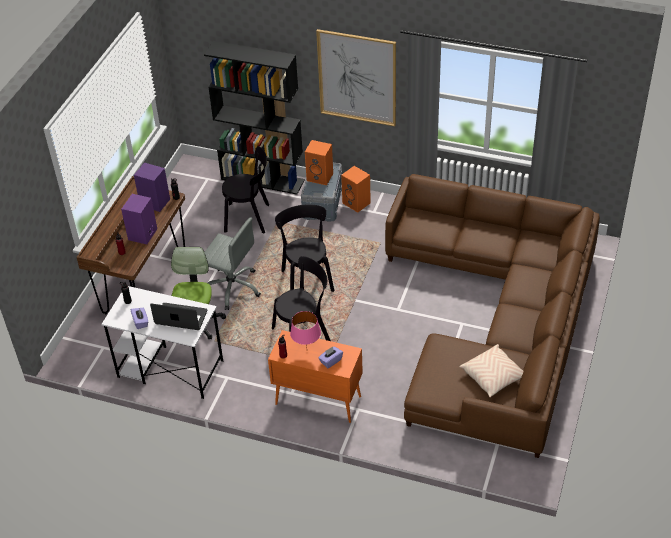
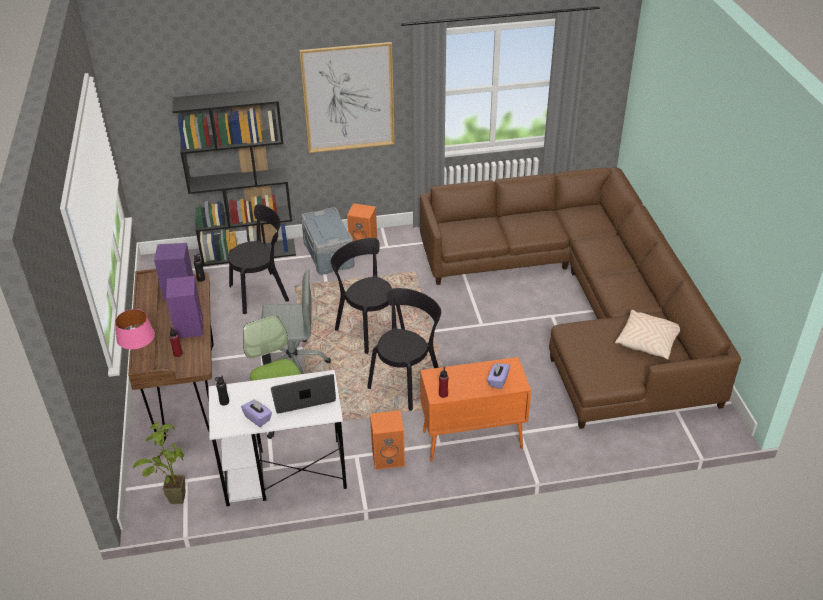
camera: 30 degrees left, 5 degrees down
pink table lamp [290,311,321,347] -> pink table lamp moved to [115,309,155,359]
orange speaker [305,140,333,185] -> orange speaker moved to [370,410,405,470]
none -> potted plant [132,422,185,504]

